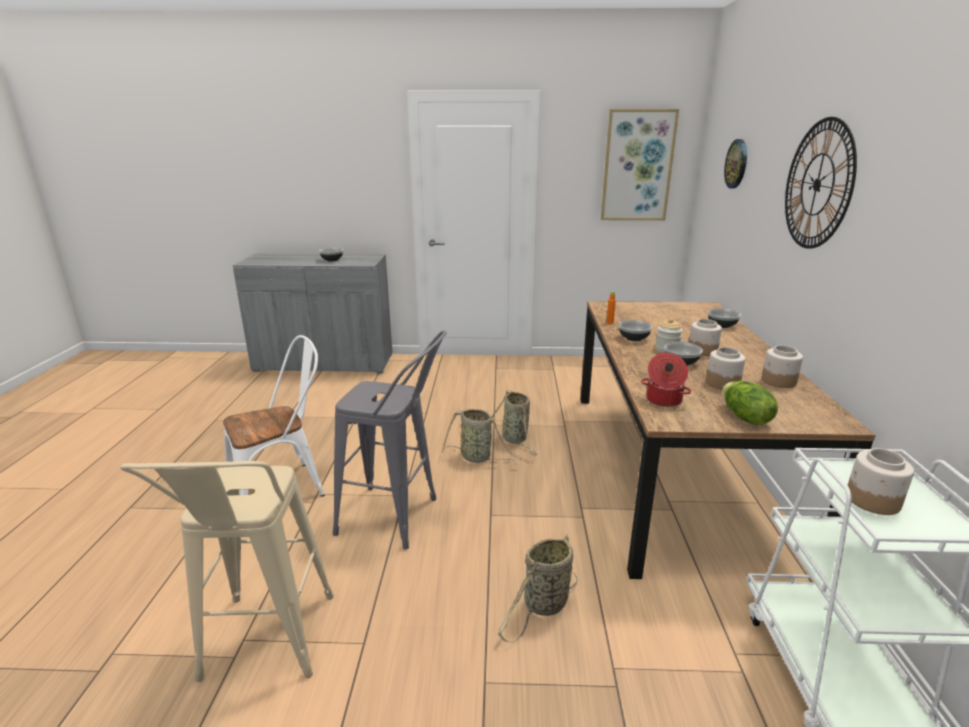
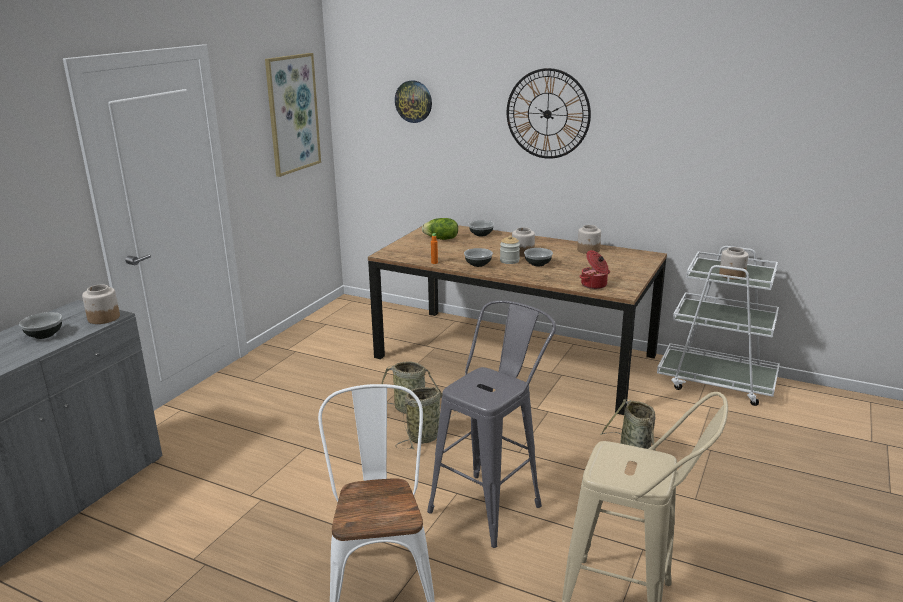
camera: 65 degrees left, 0 degrees up
jar [706,347,746,390] -> jar moved to [82,285,120,324]
lettuce [722,381,778,425] -> lettuce moved to [422,218,458,240]

